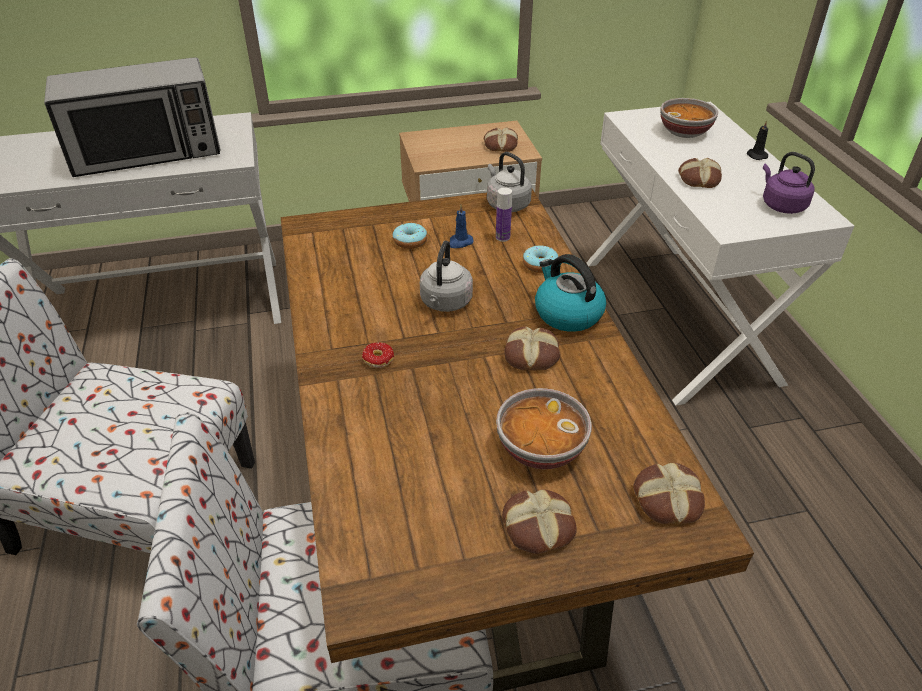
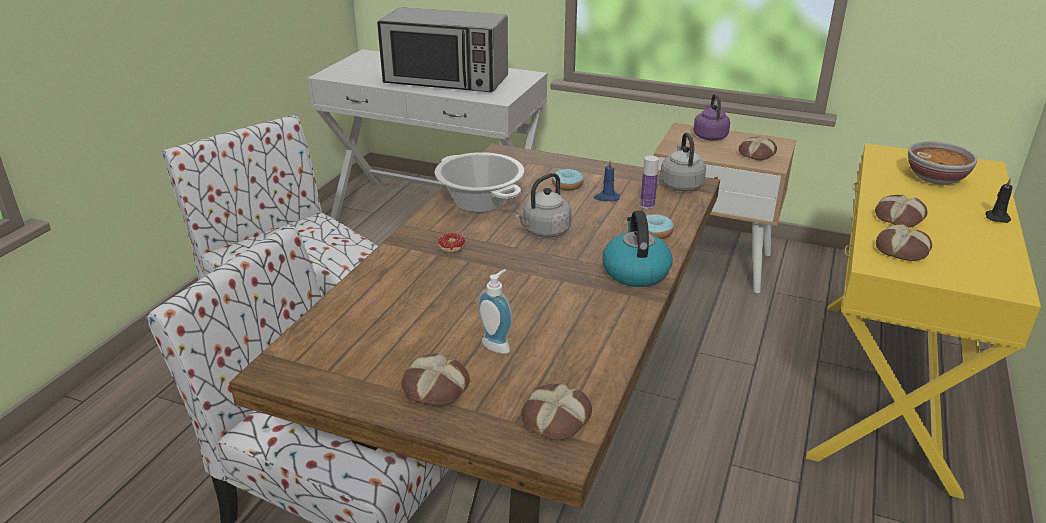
camera: 35 degrees right, 10 degrees down
bowl [496,388,592,469] -> soap dispenser [478,269,513,354]
bread [504,326,560,371] -> bread moved to [876,224,932,261]
white console table [586,102,854,406] -> yellow console table [806,143,1041,499]
purple kettle [763,152,815,214] -> purple kettle moved to [694,94,730,140]
none -> cooking pot [435,152,524,212]

